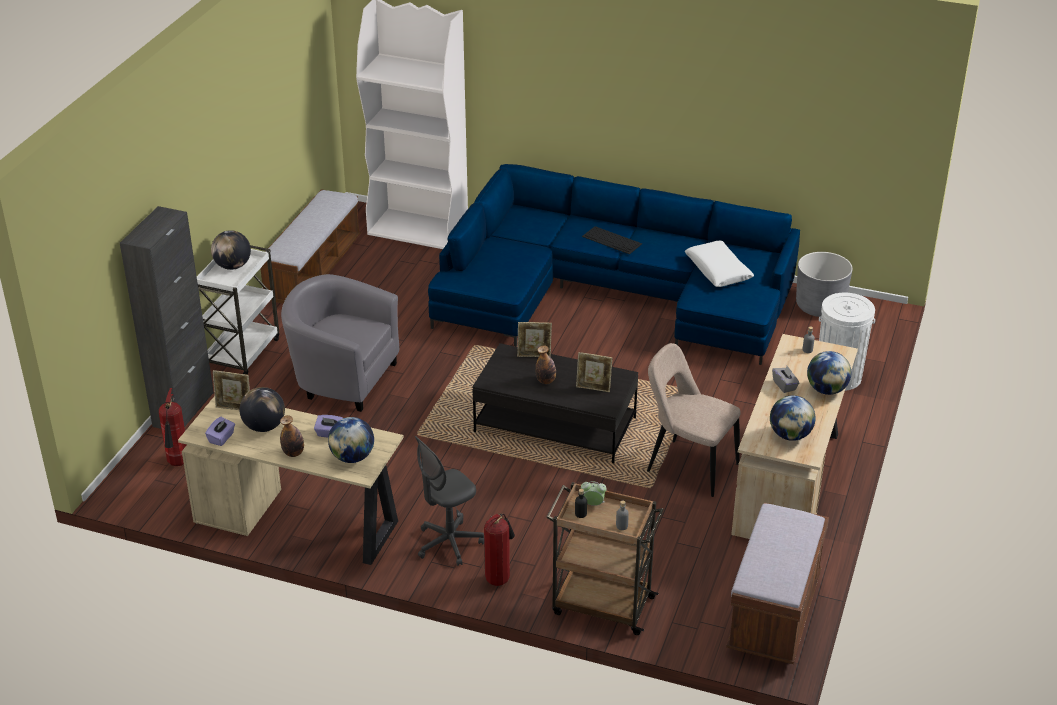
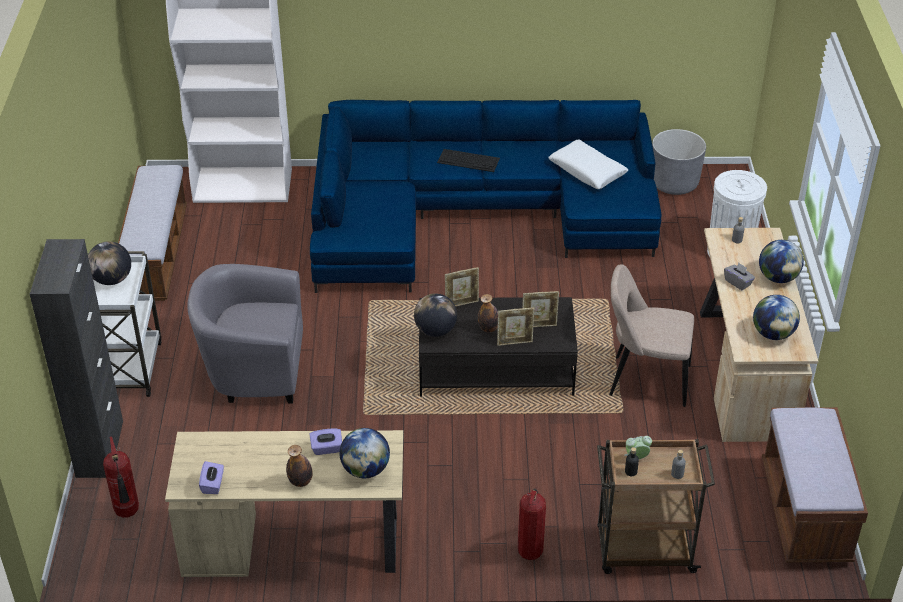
camera: 20 degrees left, 5 degrees up
picture frame [213,370,250,410] -> picture frame moved to [497,307,534,346]
globe [239,387,285,432] -> globe moved to [414,293,457,337]
grey office chair [415,436,484,566] -> none

